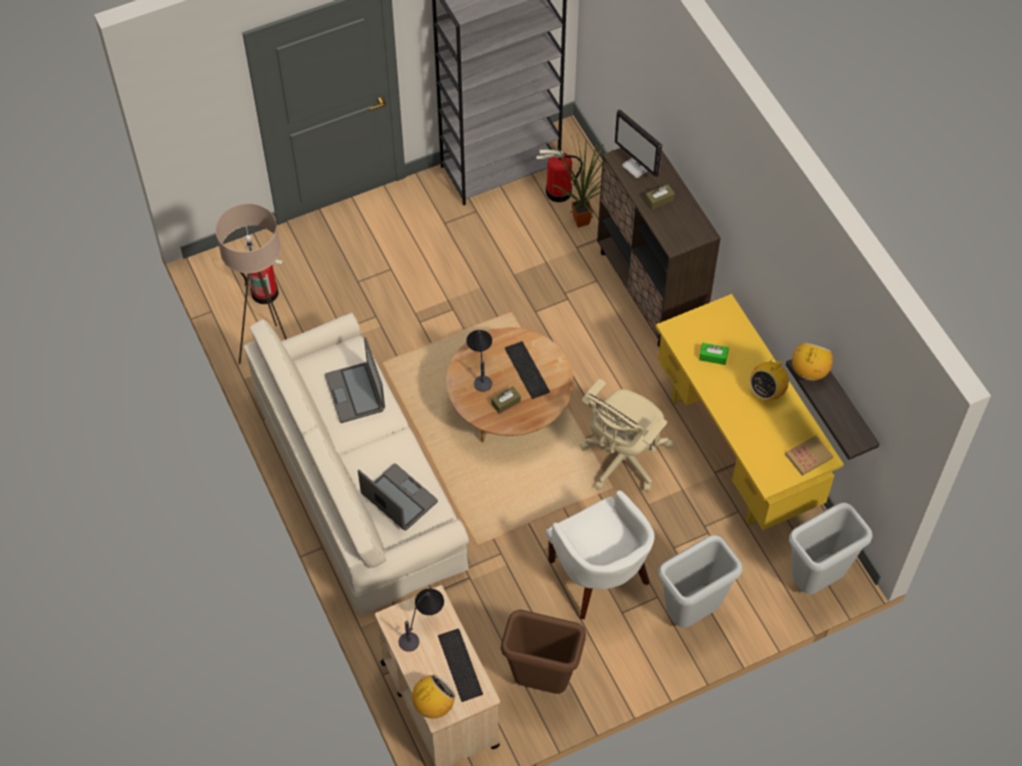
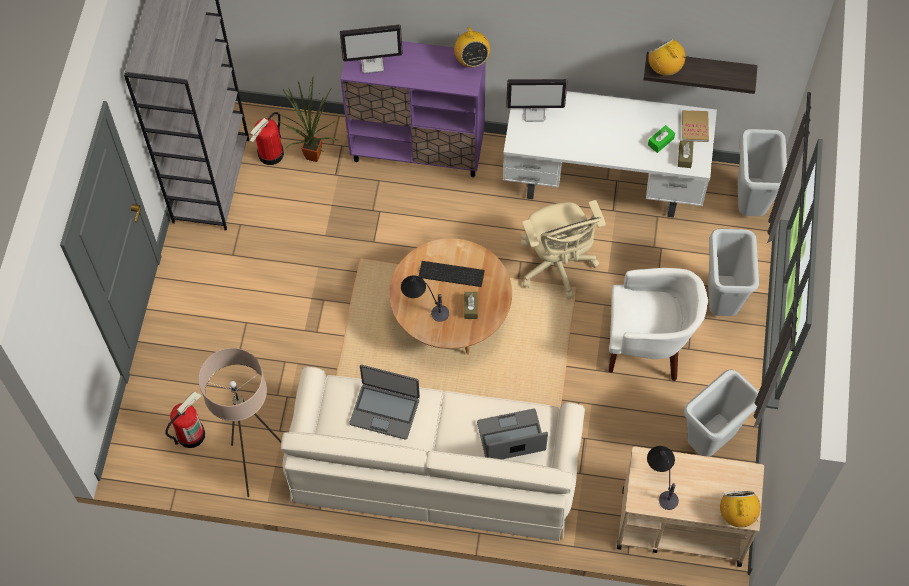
camera: 55 degrees left, 5 degrees up
keyboard [438,628,483,702] -> none
brown trash can [501,610,586,694] -> grey trash can [684,369,759,457]
brown cabinet [597,148,721,347] -> purple cabinet [340,41,486,177]
brown tissue box [645,184,675,210] -> brown tissue box moved to [678,140,694,168]
yellow desk [656,294,844,530] -> white desk [503,91,717,217]
green tissue box [699,343,729,365] -> green tissue box moved to [648,125,675,153]
radio [750,359,789,400] -> radio moved to [454,27,490,68]
none -> monitor [506,79,567,122]

